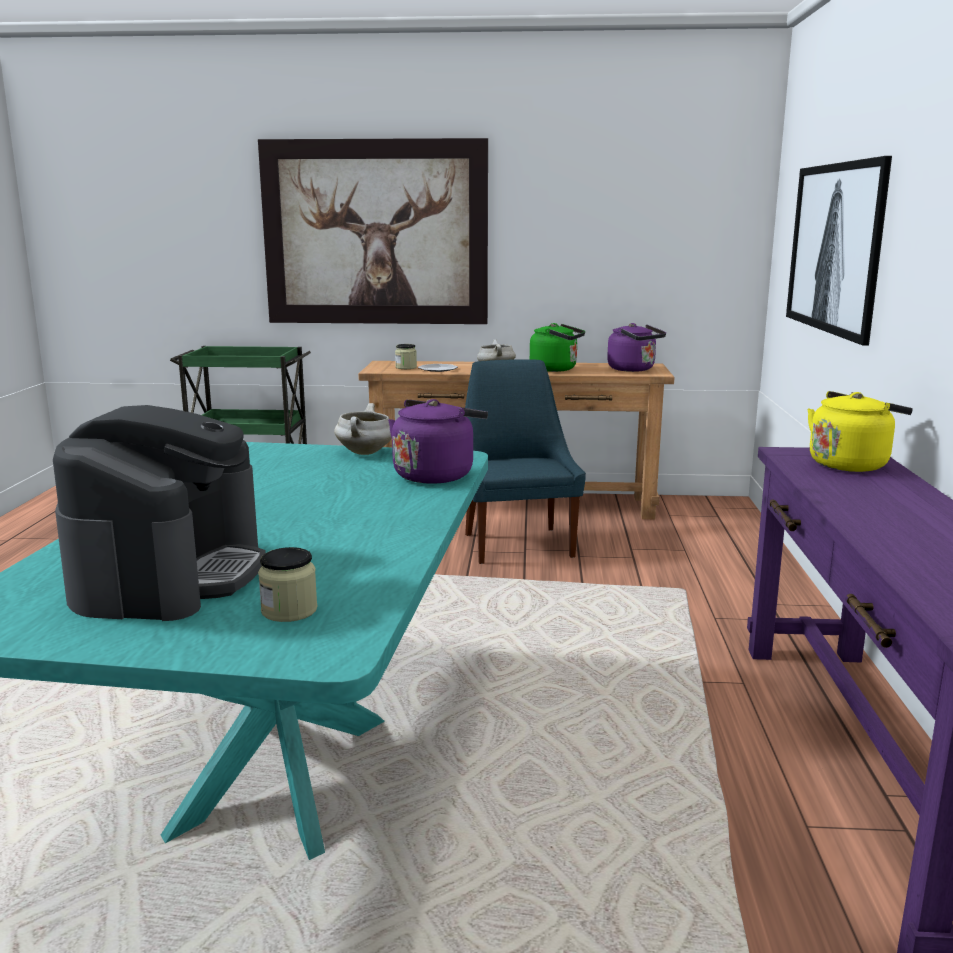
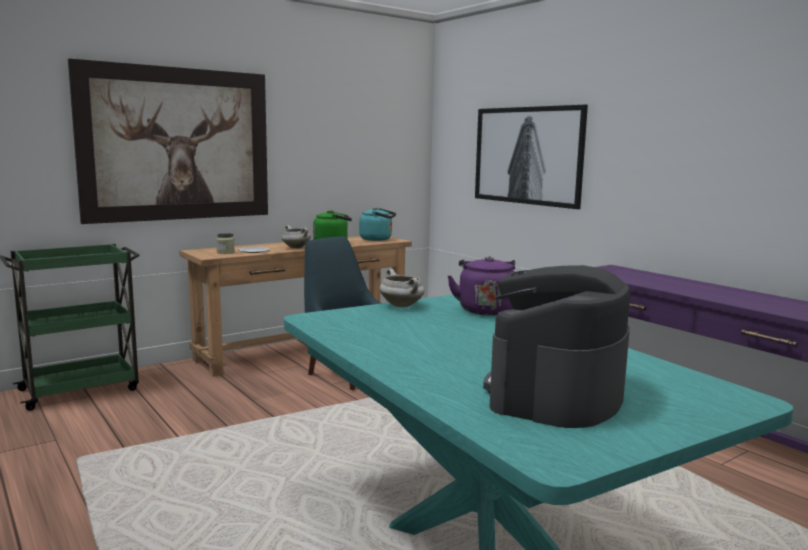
camera: 40 degrees left, 5 degrees down
coffee machine [53,405,266,621] -> coffee machine turned 120 degrees counterclockwise [483,265,630,428]
jar [258,547,317,622] -> none
purple kettle [607,323,666,372] -> turquoise kettle [359,208,396,241]
yellow kettle [807,391,913,472] -> none

